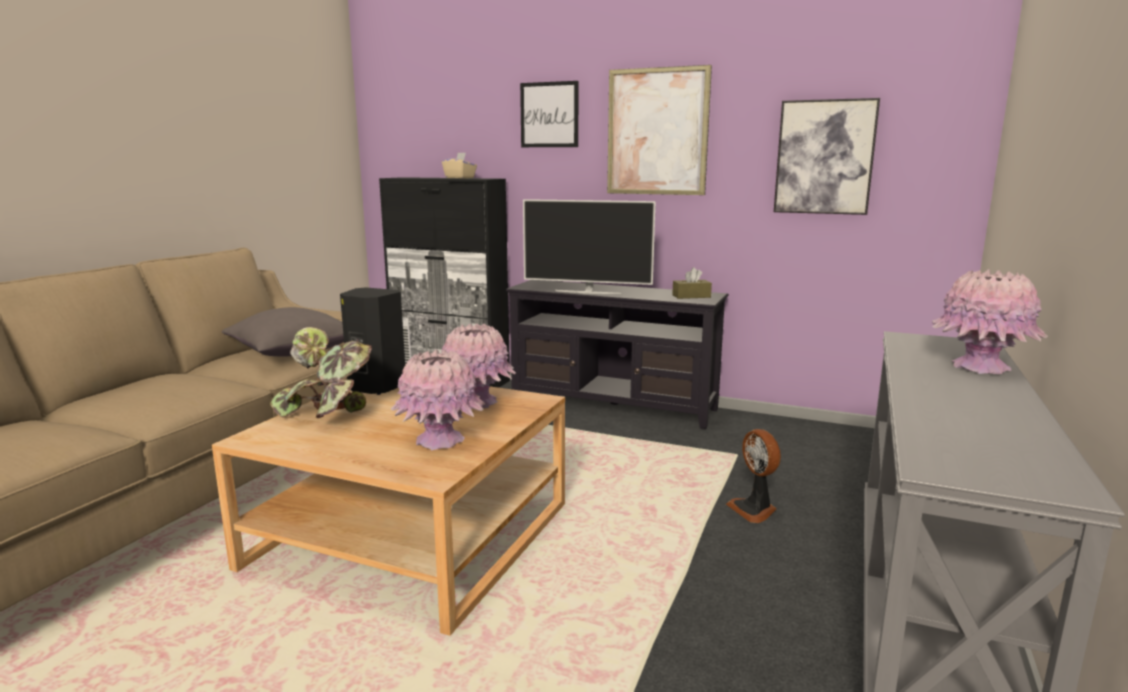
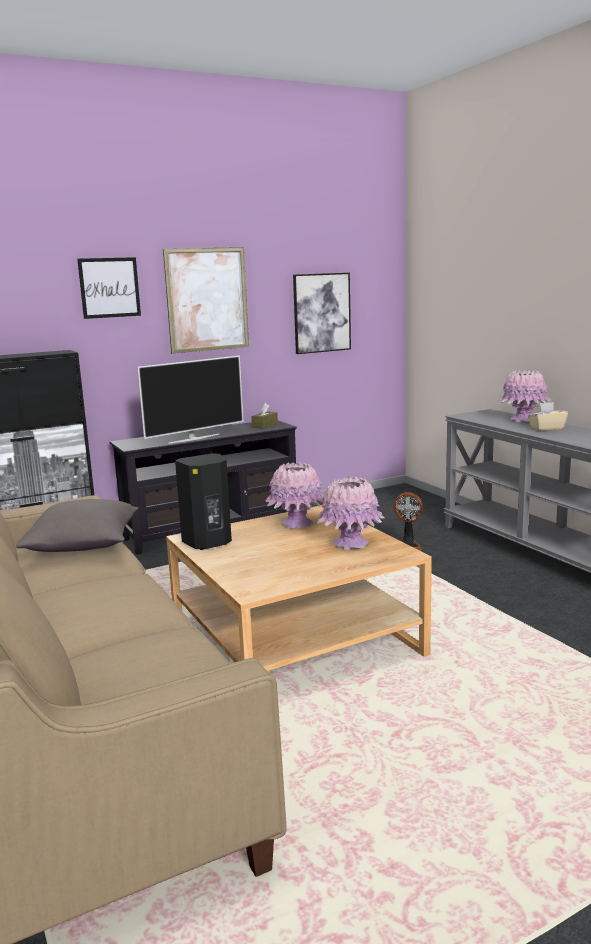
camera: 50 degrees left, 0 degrees up
potted plant [270,327,372,418] -> none
beige tissue box [442,153,477,179] -> beige tissue box moved to [528,402,568,431]

